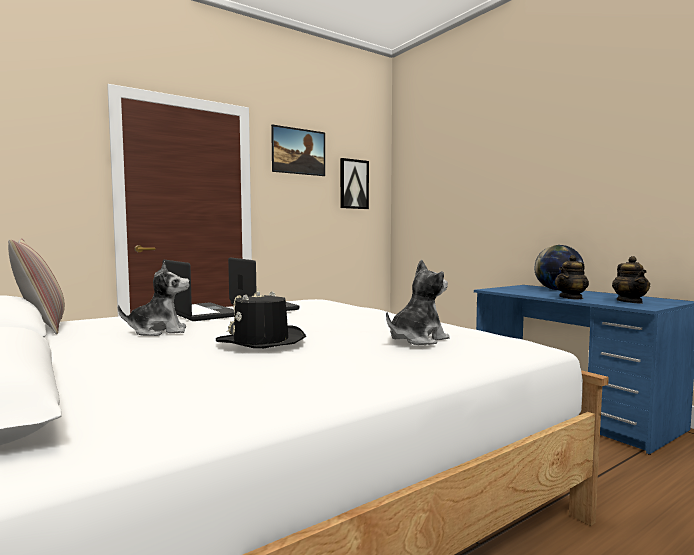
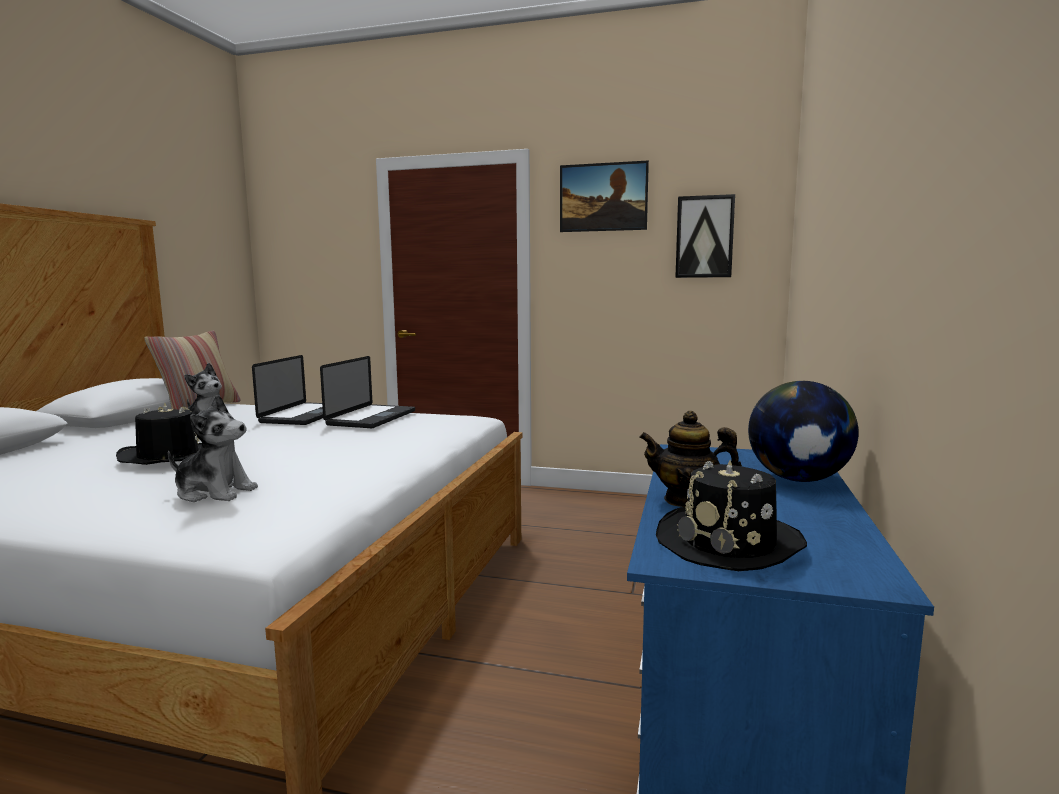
camera: 50 degrees right, 5 degrees up
teapot [612,256,650,304] -> black hat [656,460,807,571]

